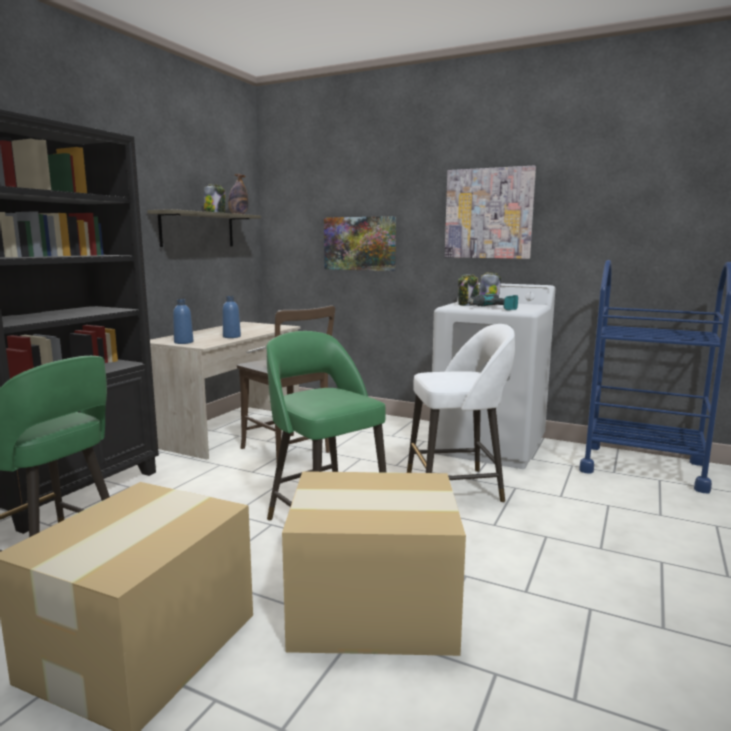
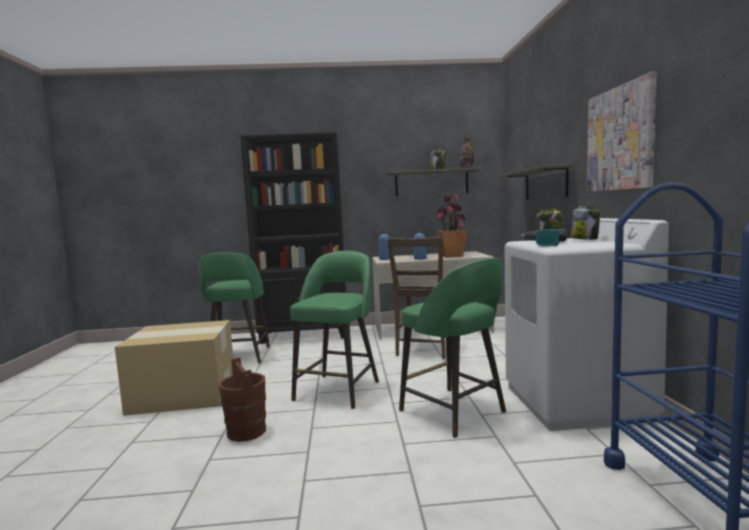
camera: 60 degrees right, 5 degrees down
cardboard box [282,471,466,656] -> brown bucket [219,357,266,442]
picture [324,216,396,271] -> shelf [499,164,574,199]
white stool [407,324,515,502] -> green stool [399,258,506,438]
none -> potted plant [436,194,468,258]

